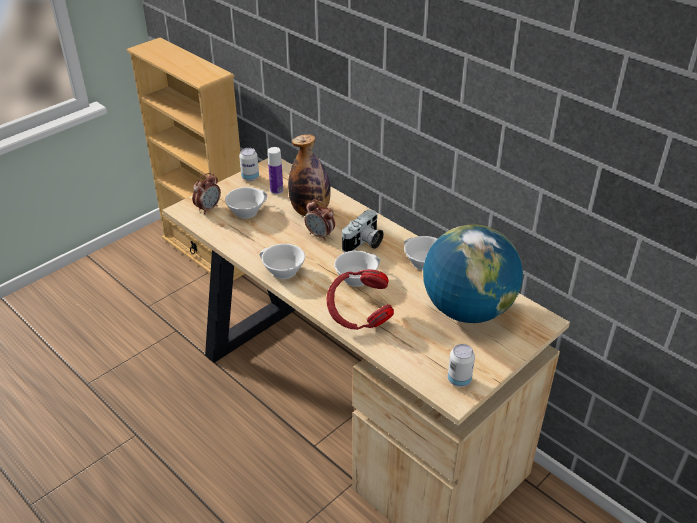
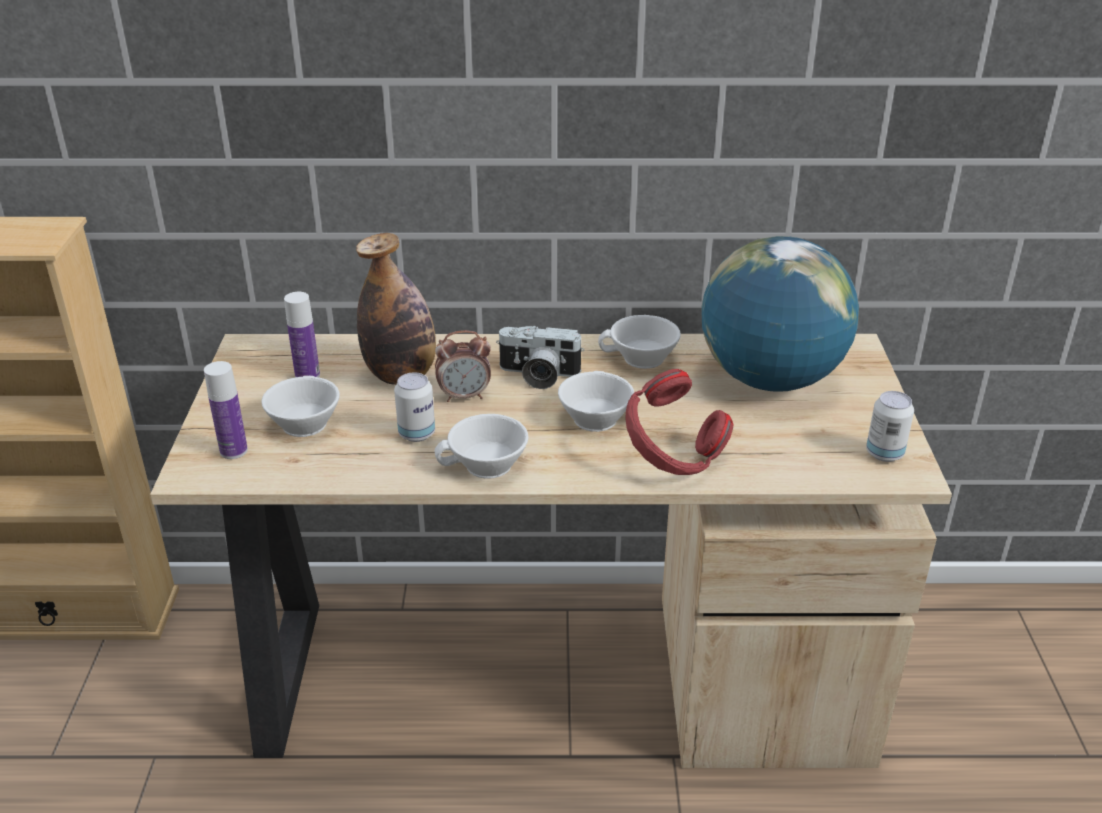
camera: 45 degrees left, 5 degrees down
alarm clock [192,173,221,214] -> bottle [204,361,248,459]
can [239,148,259,181] -> can moved to [394,372,435,442]
camera [342,209,384,252] -> camera turned 105 degrees clockwise [496,326,584,389]

